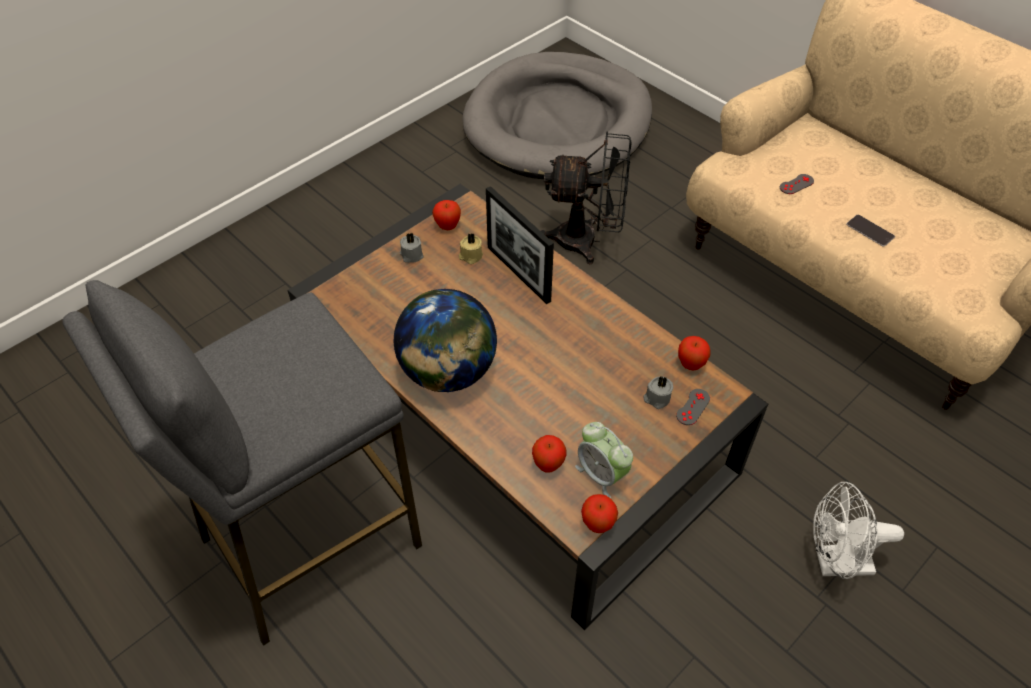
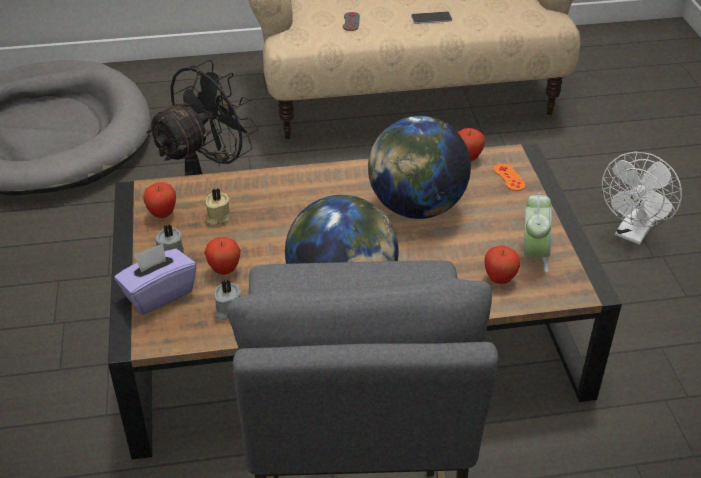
camera: 55 degrees left, 10 degrees down
picture frame [486,186,554,304] -> none
alarm clock [575,422,633,498] -> alarm clock turned 75 degrees counterclockwise [524,193,552,272]
apple [581,494,618,533] -> apple moved to [204,237,241,275]
grey candle [644,376,673,409] -> grey candle moved to [214,280,241,320]
grey game controller [676,389,710,425] -> orange game controller [494,164,526,191]
none -> purple tissue box [114,243,196,315]
none -> globe [368,116,471,219]

